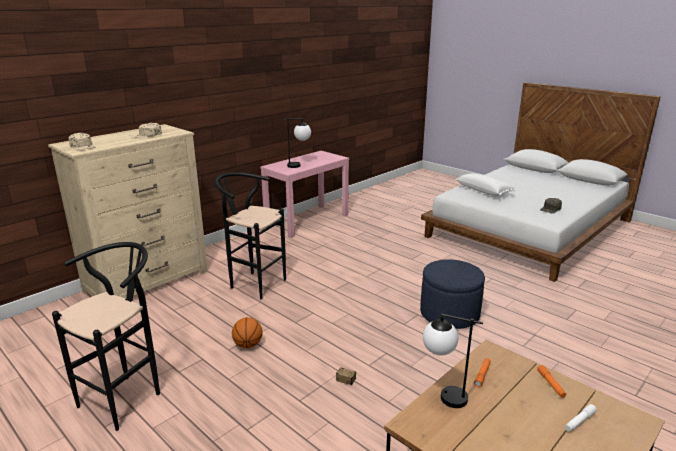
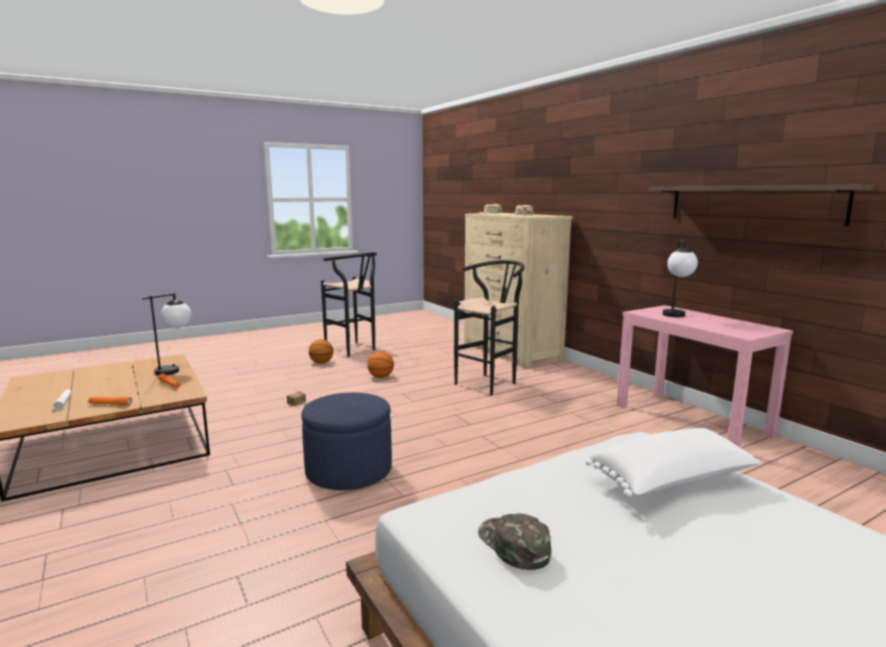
camera: 105 degrees right, 10 degrees down
none -> basketball [309,339,333,364]
none -> shelf [648,185,873,226]

